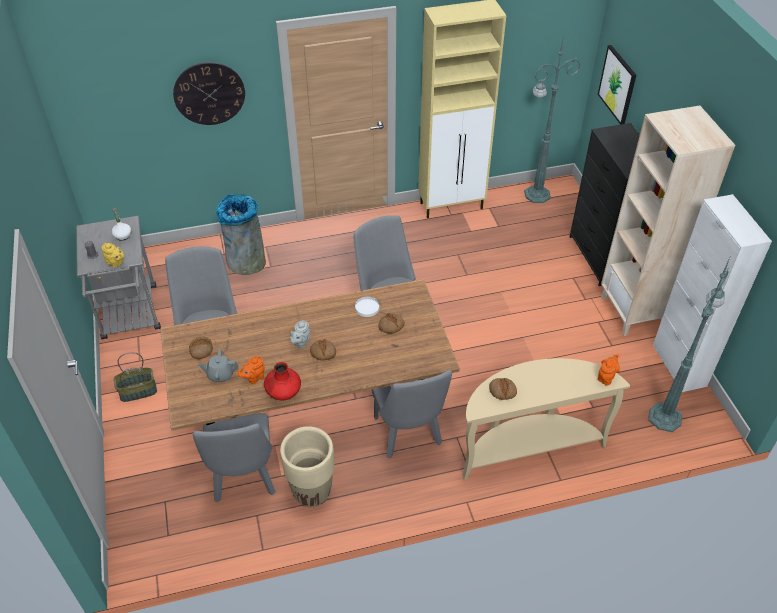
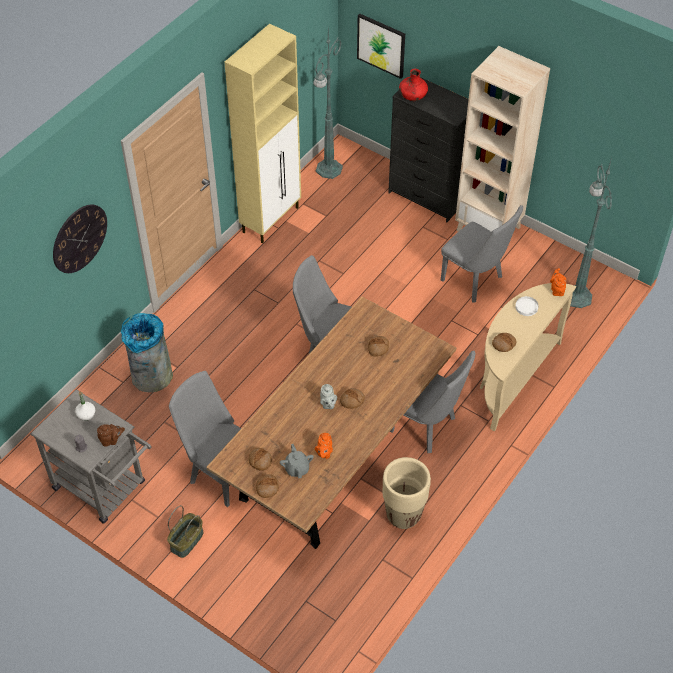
camera: 40 degrees left, 5 degrees up
yellow teapot [102,243,124,267] -> brown teapot [97,424,125,447]
grey chair [193,413,275,503] -> grey chair moved to [441,205,523,303]
grey teapot [198,349,239,382] -> grey teapot turned 120 degrees clockwise [280,444,314,478]
red vase [264,362,301,400] -> red vase moved to [399,69,428,101]
white plate [355,297,380,317] -> white plate moved to [515,296,539,316]
white cabinet [653,194,772,392] -> none
none -> bread [256,474,279,498]

